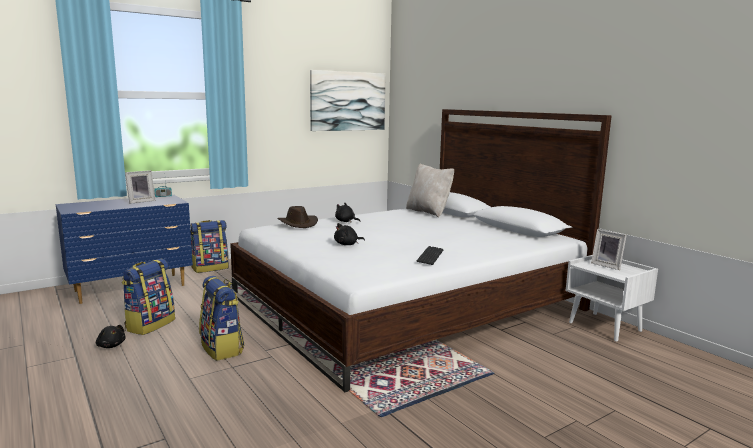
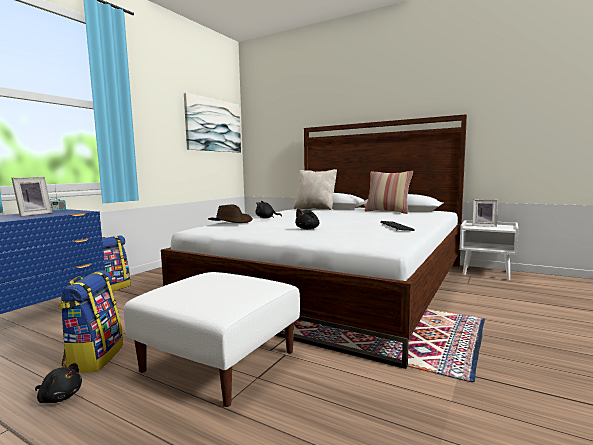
camera: 25 degrees left, 5 degrees down
backpack [199,276,244,361] -> white ottoman [124,272,300,407]
none -> pillow [365,171,413,214]

